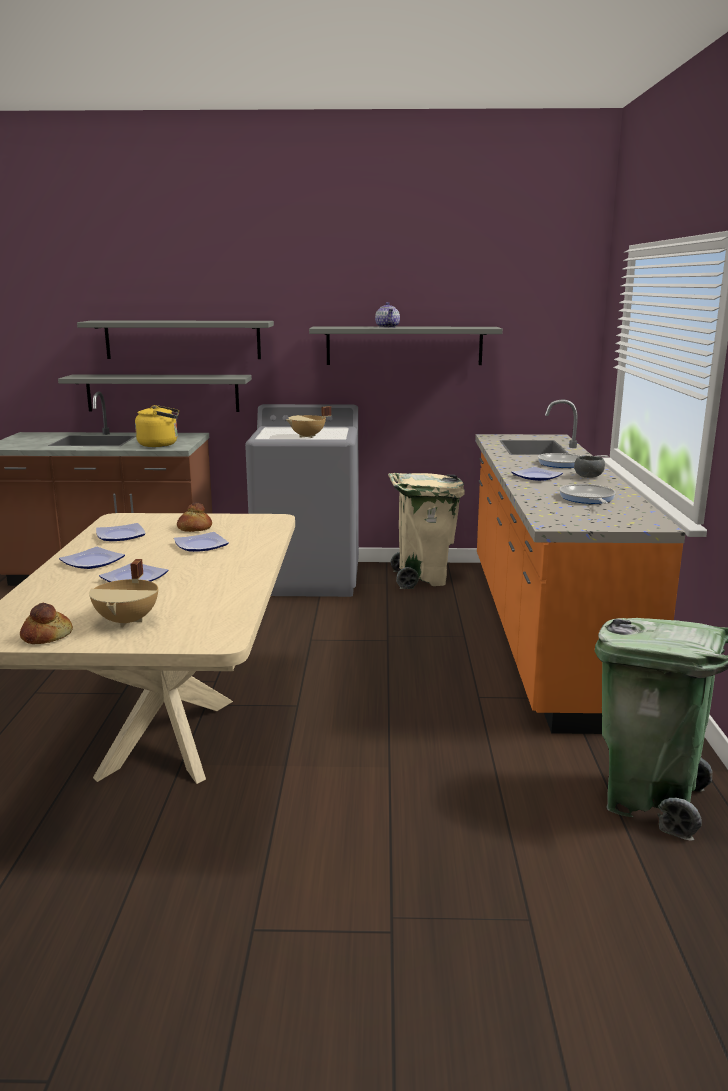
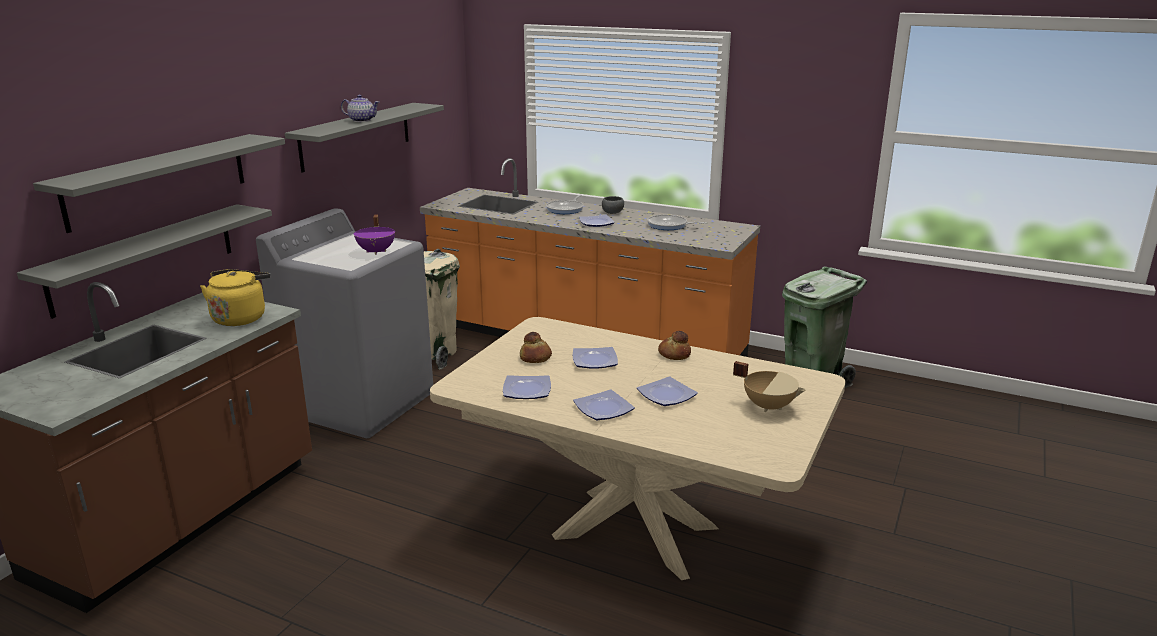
camera: 65 degrees left, 5 degrees up
bread [20,603,73,644] -> bread moved to [658,331,691,360]
beige cooking pot [286,406,331,438] -> purple cooking pot [354,215,395,255]

